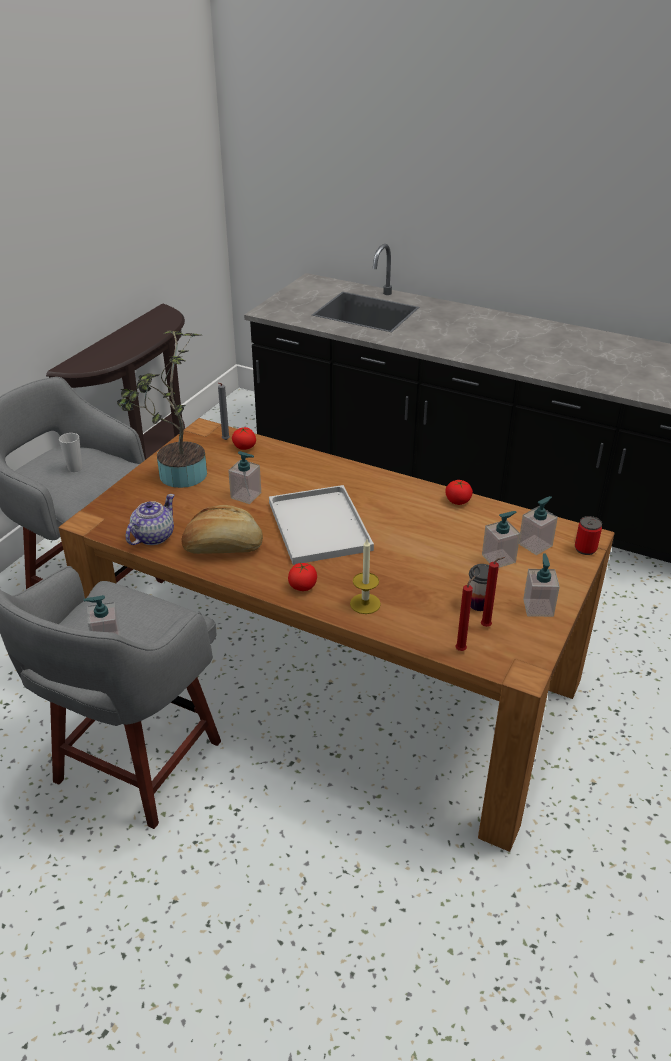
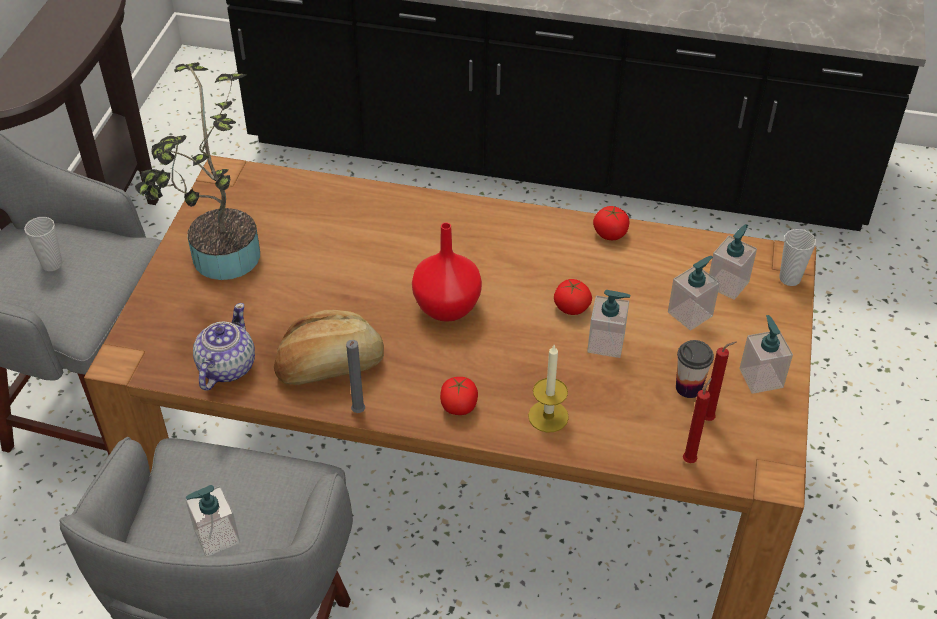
camera: 15 degrees left, 10 degrees up
grey candle [218,383,230,440] -> grey candle moved to [346,340,365,413]
soap dispenser [228,451,261,504] -> soap dispenser moved to [587,290,630,358]
tomato [232,427,256,450] -> tomato moved to [554,279,592,315]
white tray [269,485,374,565] -> red vase [412,222,482,322]
can [575,516,602,555] -> cup [779,229,816,286]

